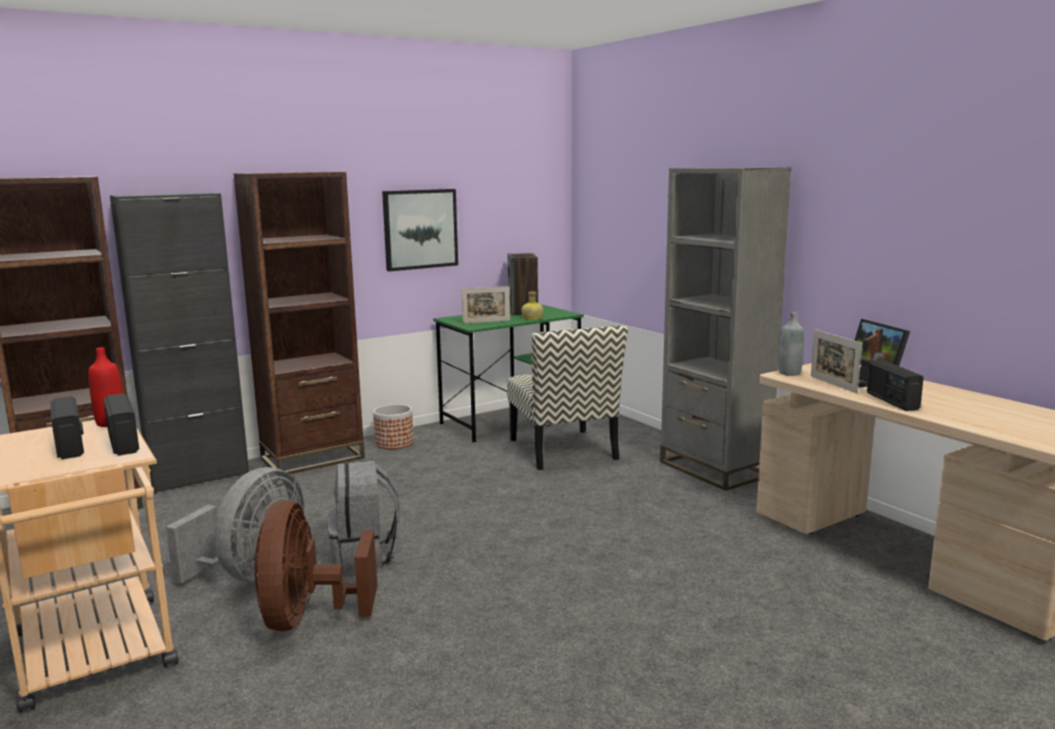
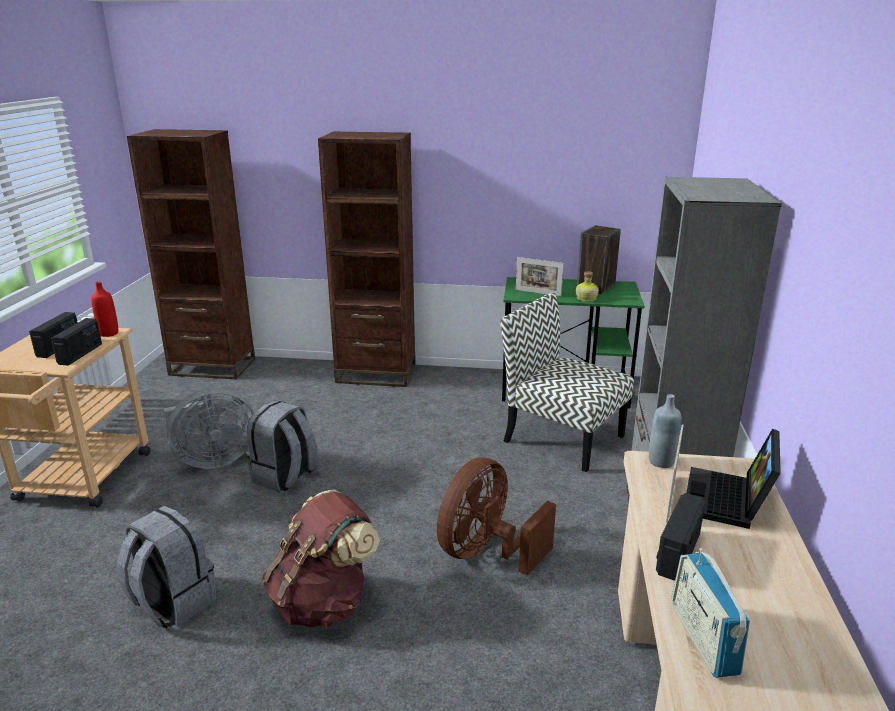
camera: 40 degrees right, 10 degrees up
black cabinet [110,192,249,494] -> none
brown fan [254,501,377,631] -> brown fan moved to [437,457,556,576]
planter [373,404,414,449] -> none
picture [382,189,458,271] -> none
chair [507,326,628,470] -> chair turned 105 degrees clockwise [500,292,634,472]
none -> grey backpack [117,506,216,629]
none -> brown backpack [262,489,380,627]
none -> radio [671,548,750,678]

